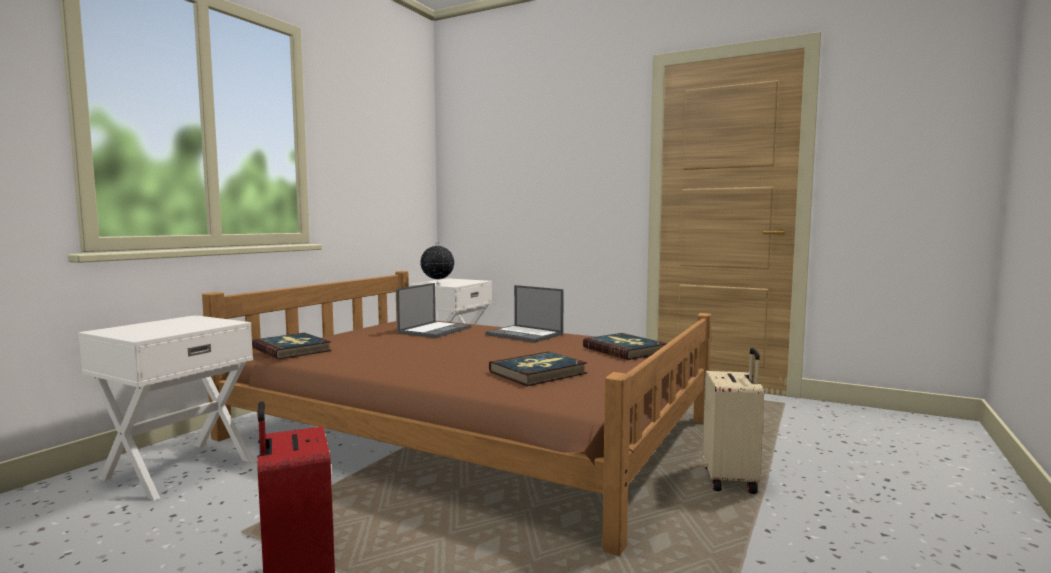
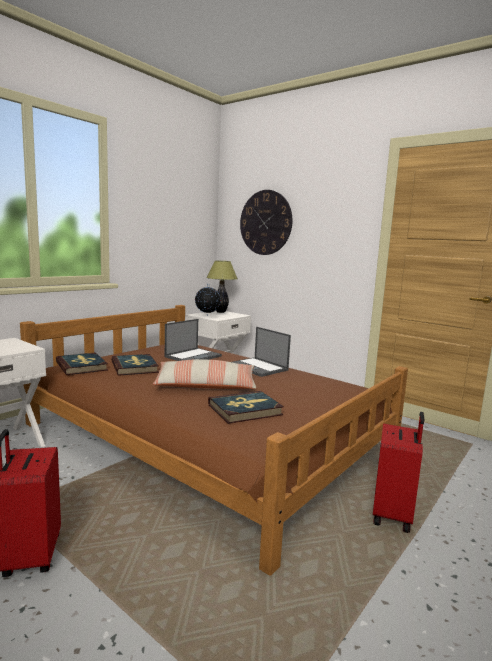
camera: 10 degrees right, 5 degrees up
book [583,333,667,360] -> book moved to [111,354,159,376]
beige suitcase [702,348,764,494] -> red suitcase [373,412,424,533]
none -> pillow [153,359,256,389]
none -> table lamp [207,261,238,313]
none -> wall clock [240,190,292,255]

